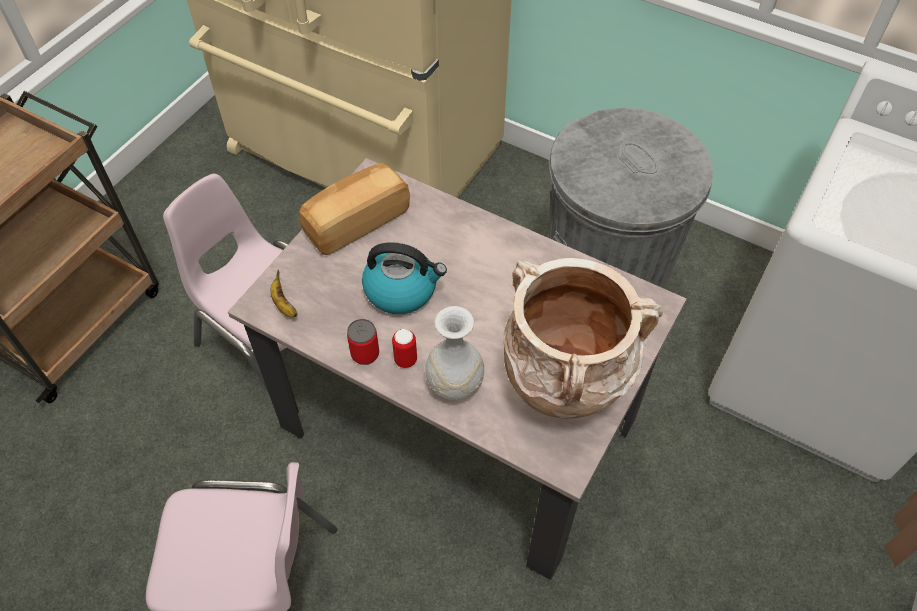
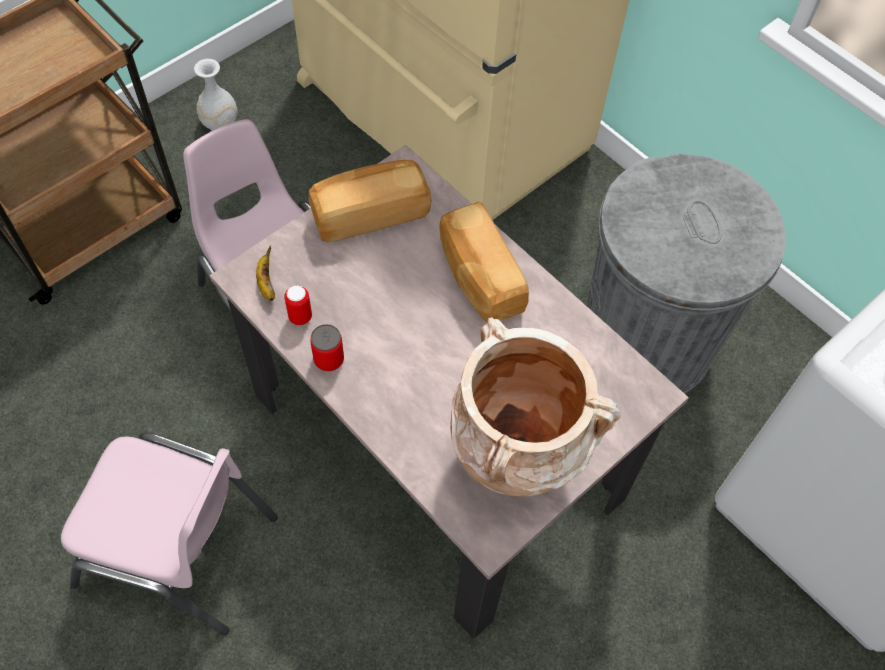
camera: 15 degrees right, 5 degrees up
kettle [362,242,447,314] -> none
can [392,329,417,368] -> can moved to [284,285,312,325]
white vase [425,306,484,400] -> white vase moved to [194,59,237,131]
none -> bread [439,202,529,323]

